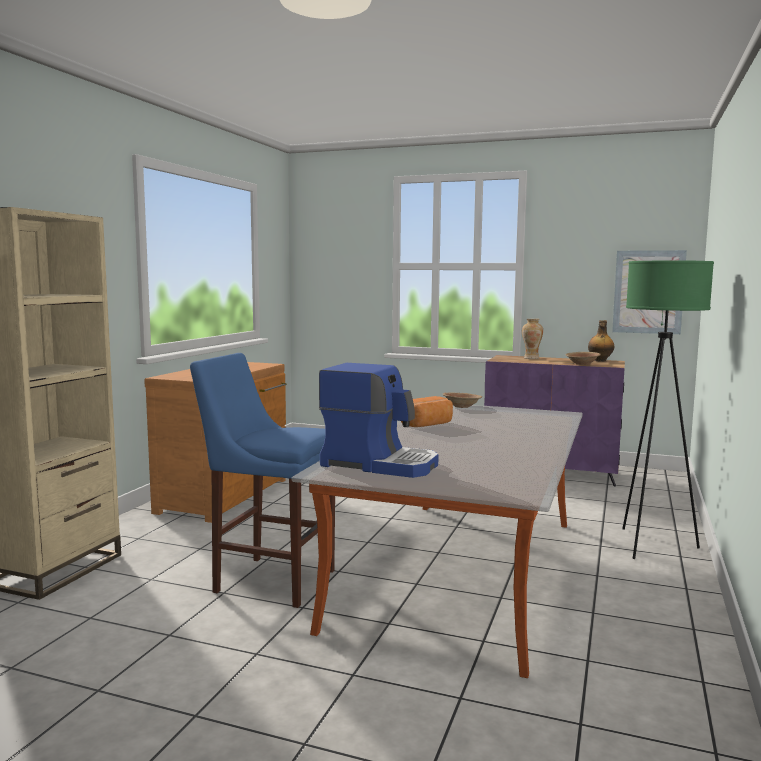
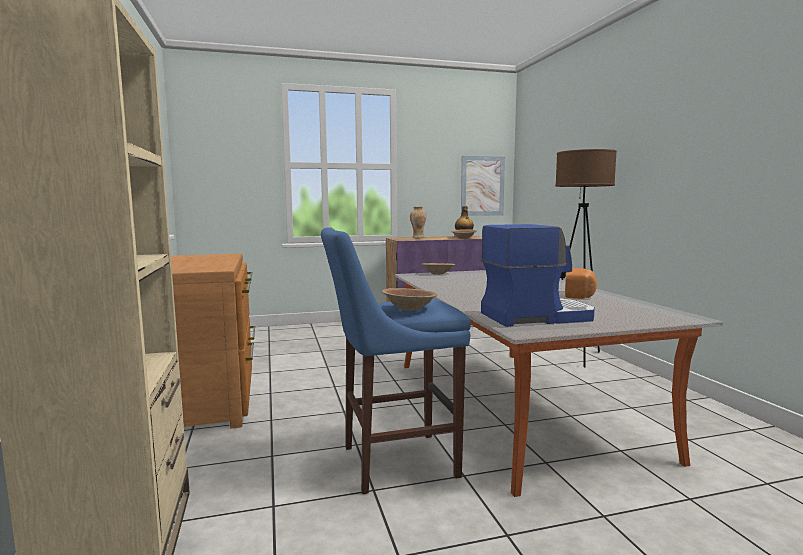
camera: 35 degrees left, 0 degrees up
bread [401,396,453,427] -> bread moved to [565,268,597,299]
green floor lamp [622,261,714,559] -> brown floor lamp [555,149,617,367]
none -> brown bowl [382,288,438,310]

